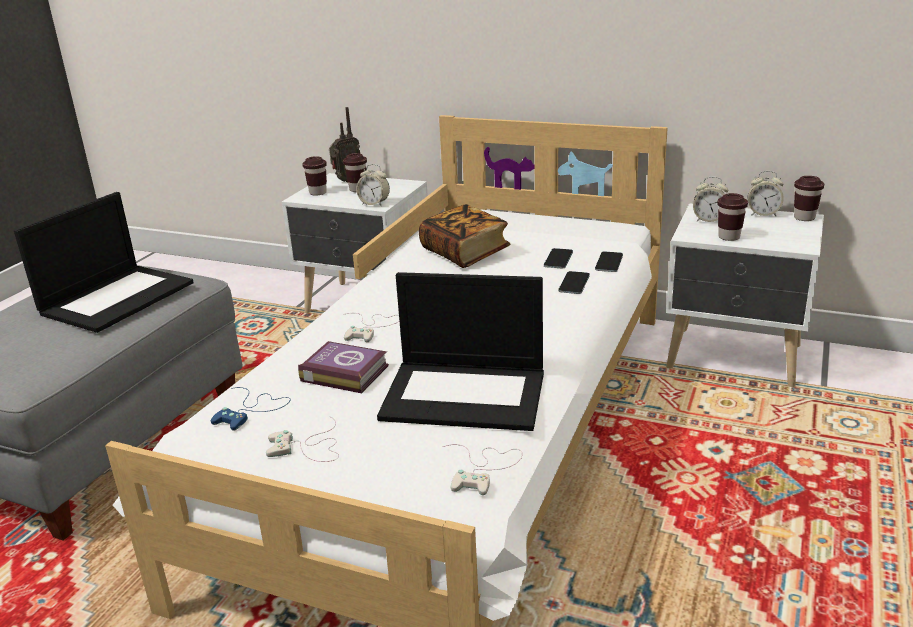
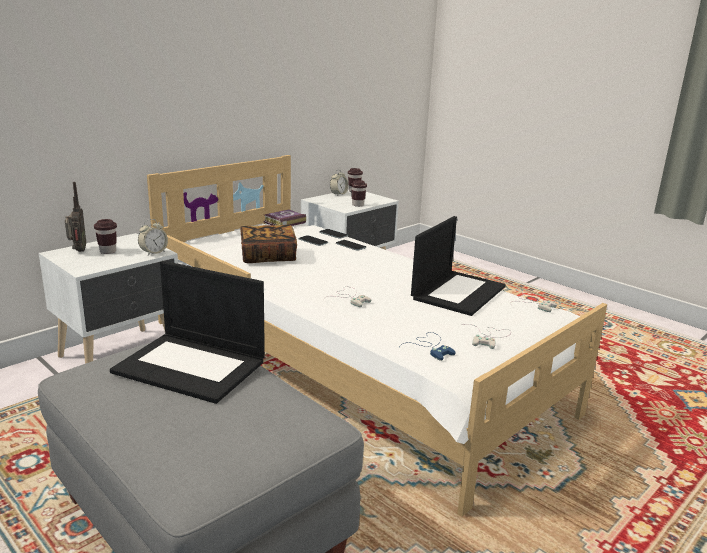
camera: 70 degrees left, 5 degrees down
laptop [14,192,194,333] -> laptop turned 150 degrees clockwise [110,261,265,404]
book [298,341,389,393] -> book moved to [264,210,306,226]
brown cup [302,156,327,196] -> none
alarm clock [693,176,729,222] -> none

